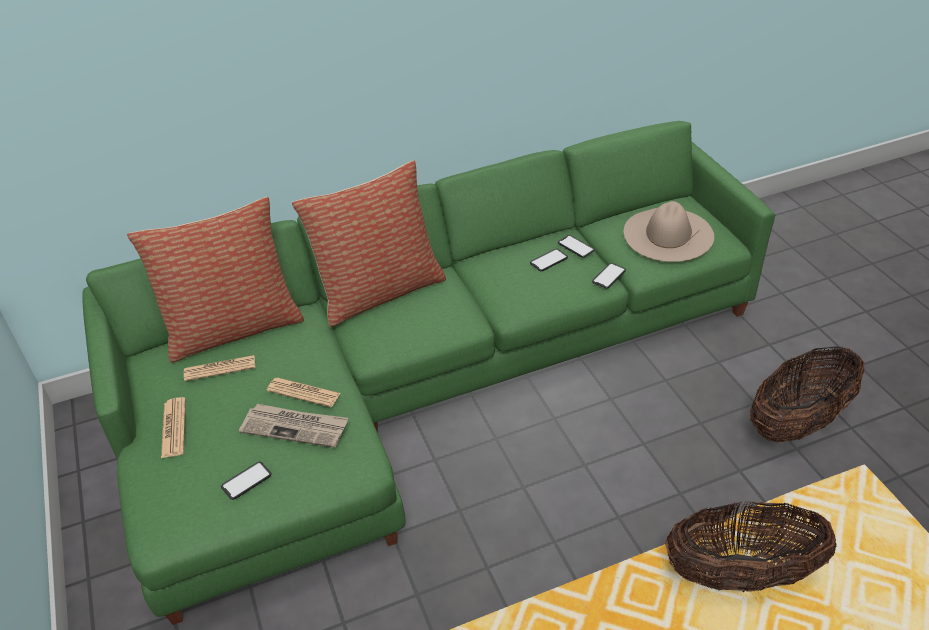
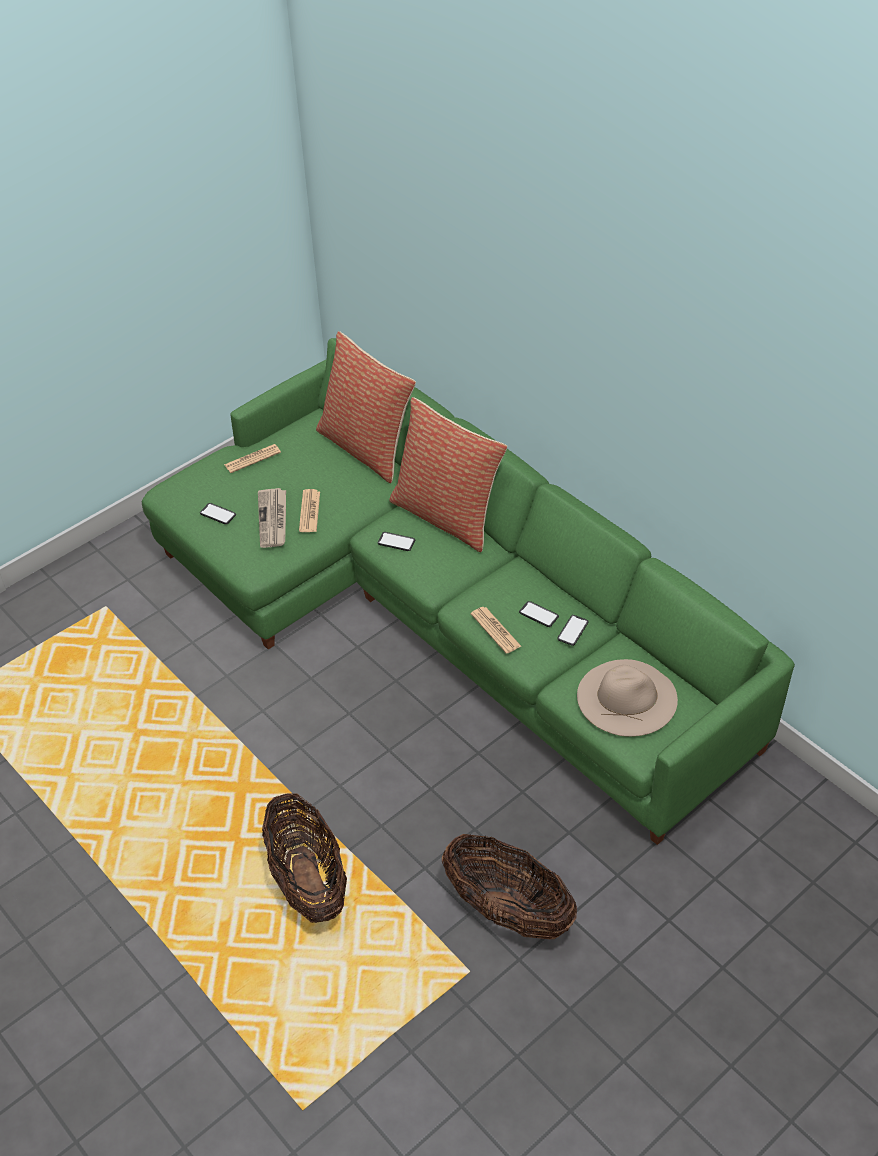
camera: 70 degrees right, 5 degrees up
newspaper [184,355,255,381] -> newspaper moved to [471,607,521,654]
phone [592,263,626,289] -> phone moved to [378,532,415,551]

